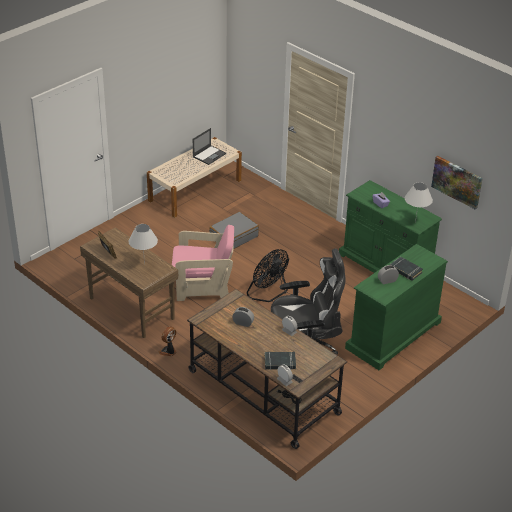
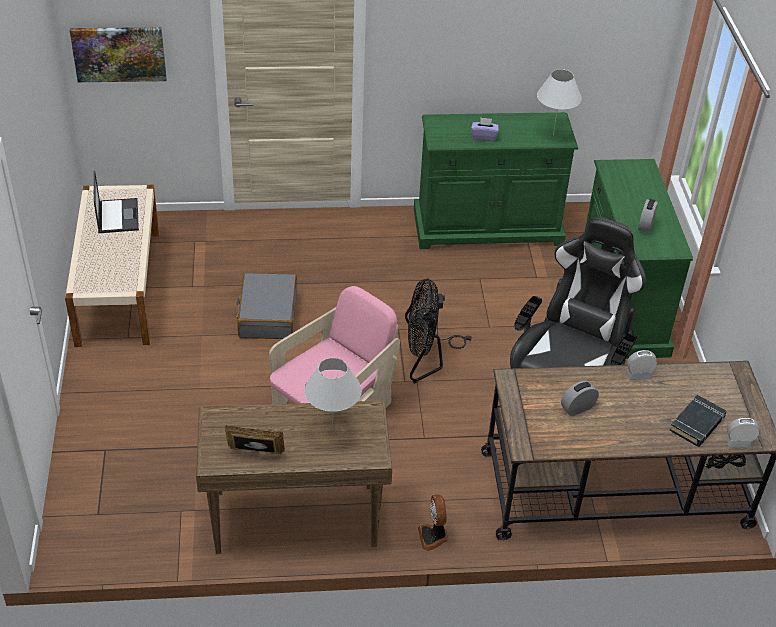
camera: 50 degrees left, 5 degrees up
black book [390,257,423,281] -> none
picture [431,156,483,210] -> picture moved to [70,27,167,82]

